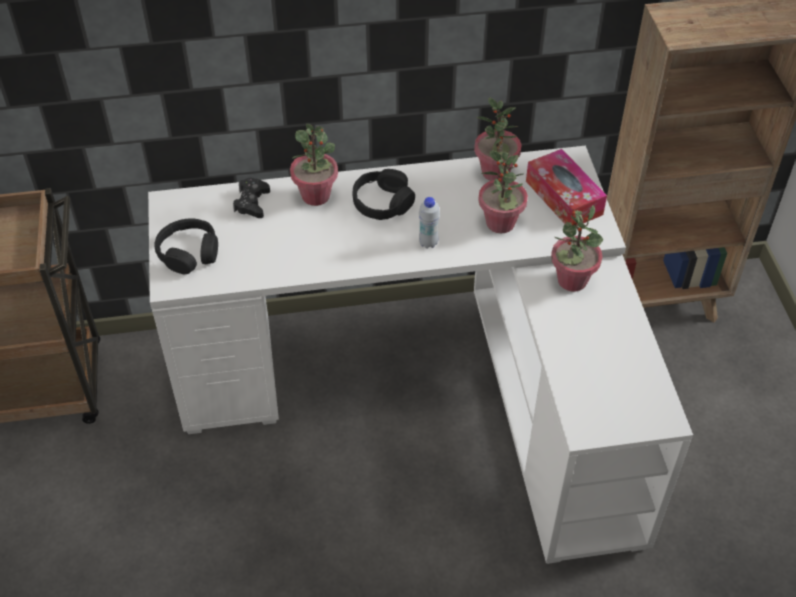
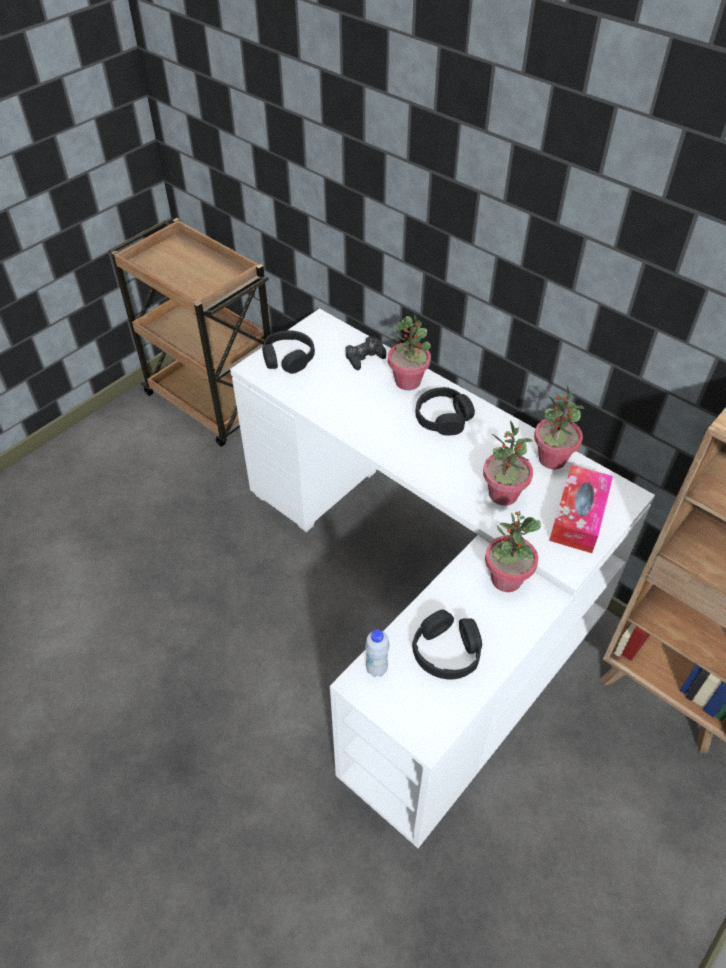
camera: 50 degrees right, 0 degrees up
white bottle [419,197,440,249] -> white bottle moved to [365,630,390,677]
none -> black headphones [412,610,482,680]

